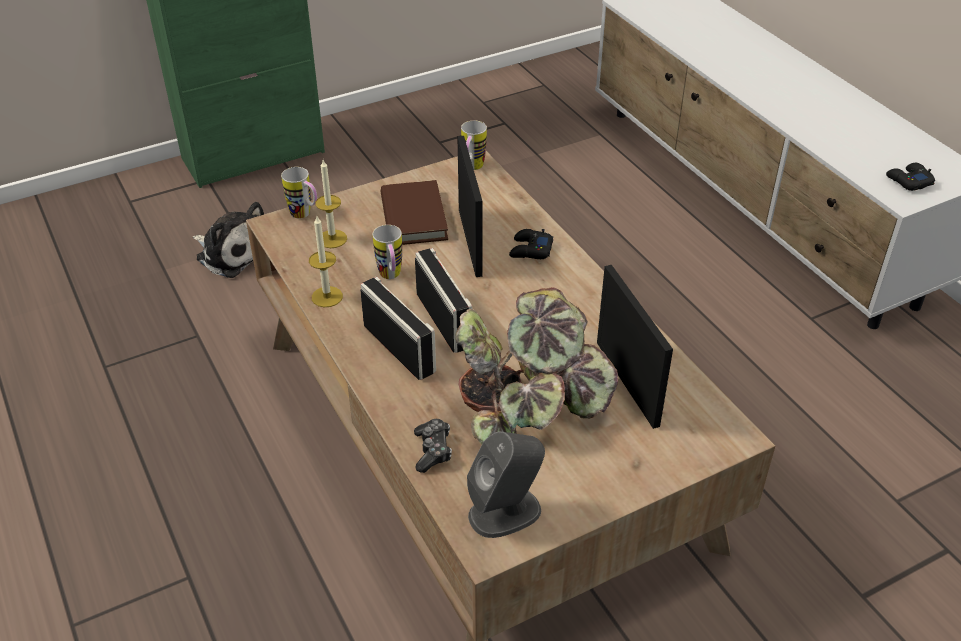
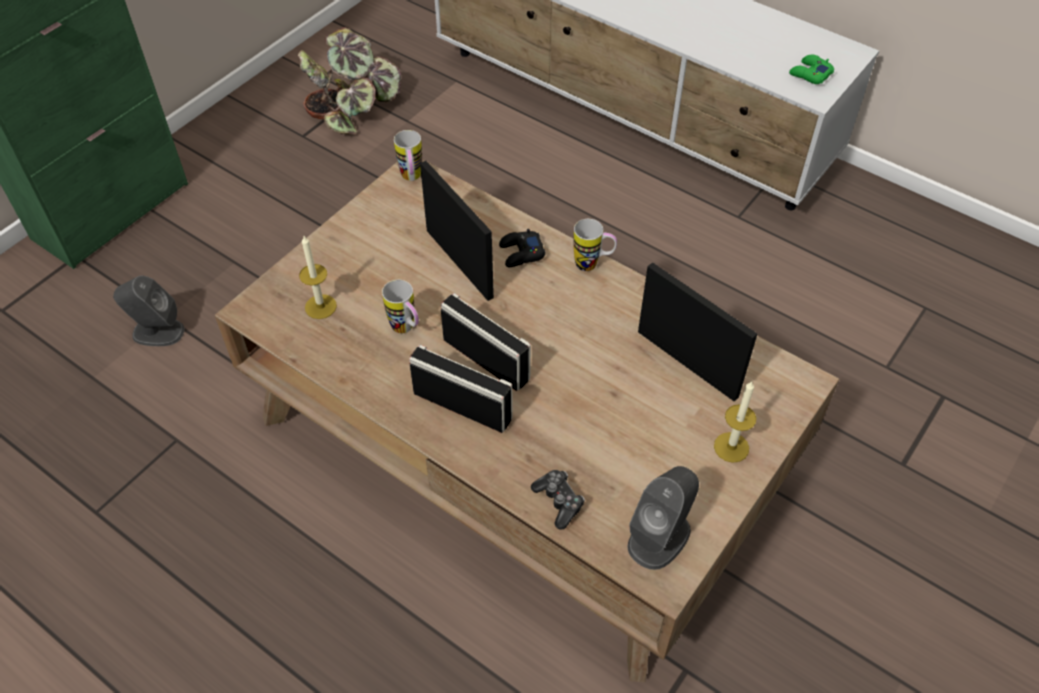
camera: 25 degrees left, 10 degrees up
plush toy [193,202,264,278] -> grey speaker [113,276,184,346]
mug [281,167,317,219] -> mug moved to [573,219,617,271]
candle [309,216,343,307] -> candle moved to [714,381,756,463]
brown book [381,180,448,245] -> none
potted plant [455,287,618,445] -> potted plant moved to [298,27,401,134]
black game controller [886,163,935,191] -> green game controller [789,54,835,84]

